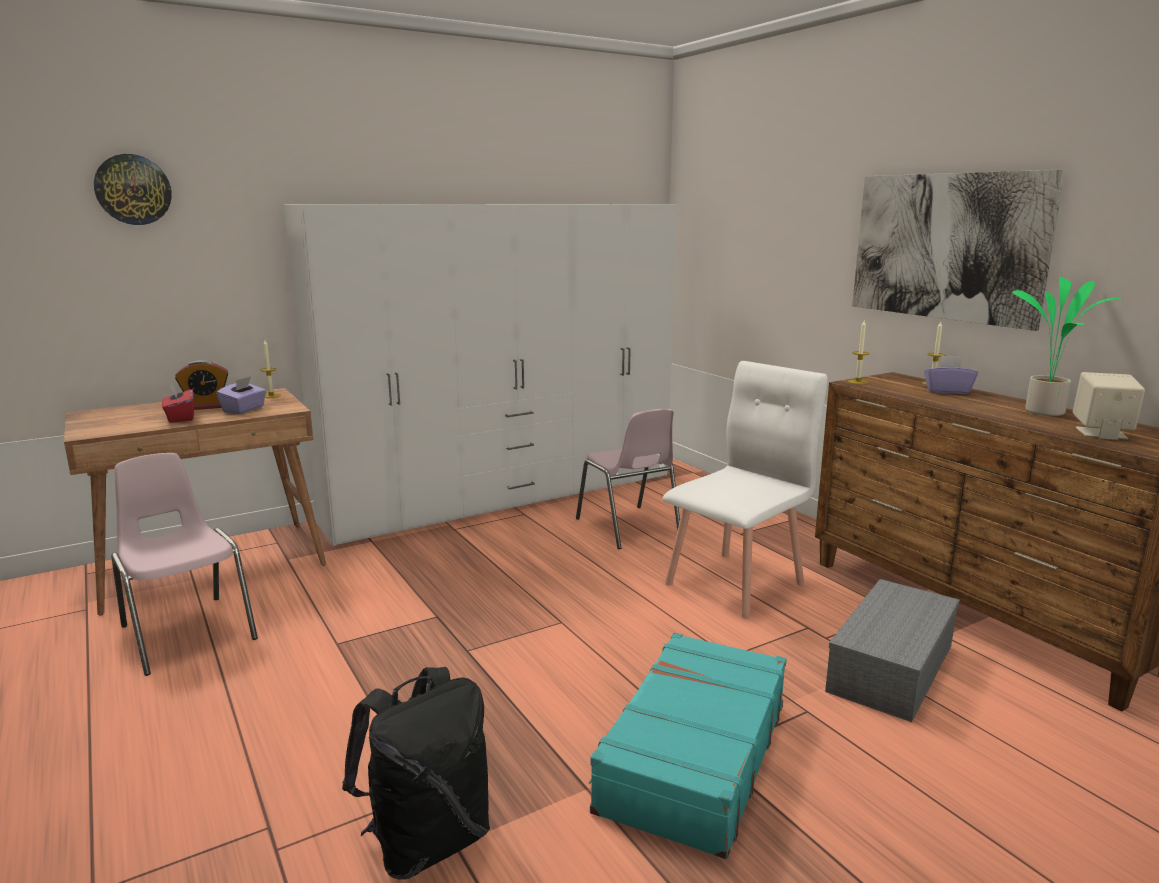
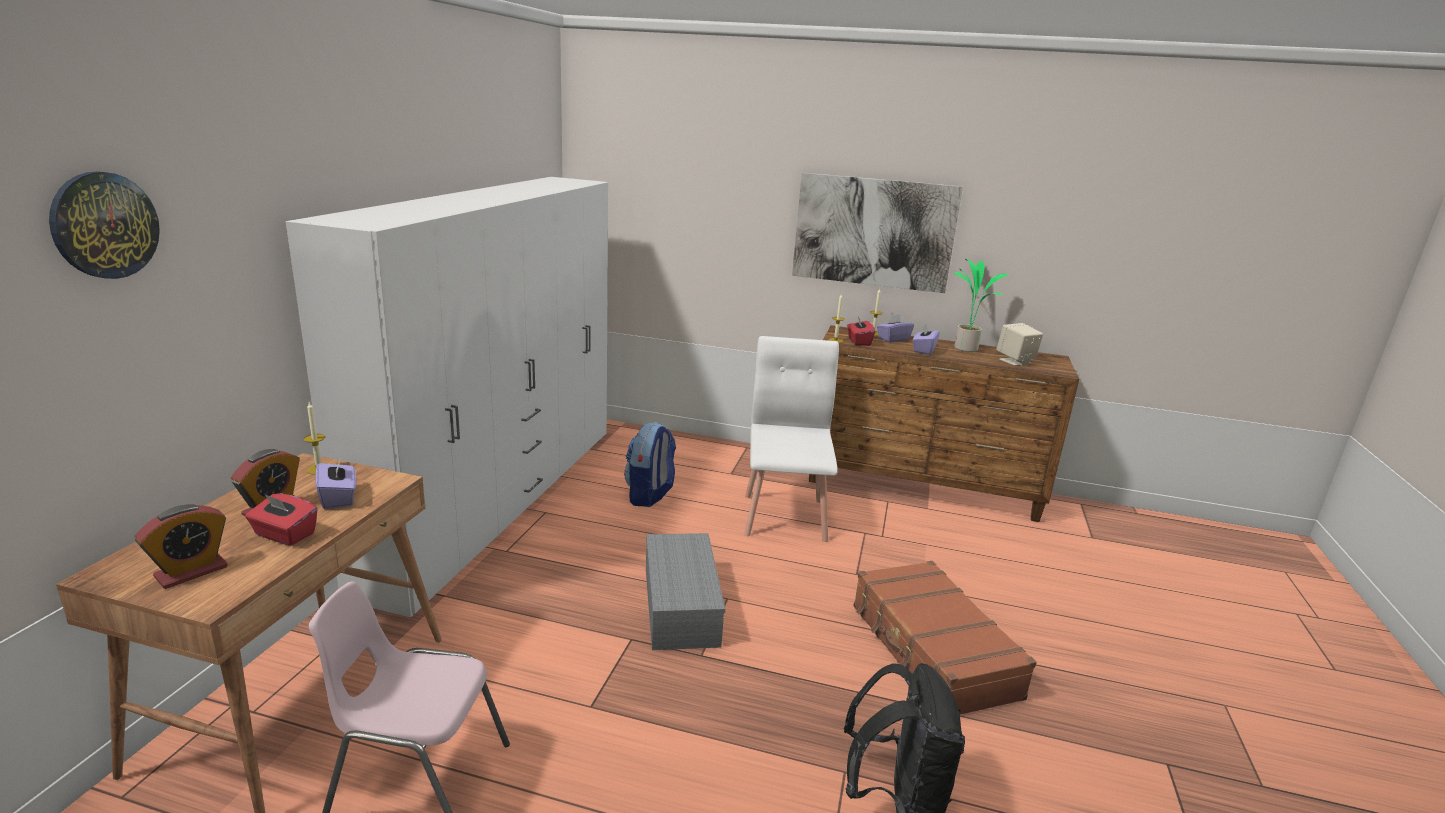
camera: 45 degrees left, 5 degrees up
pink chair [576,409,680,549] -> backpack [624,422,676,507]
turquoise suitcase [589,633,787,859] -> brown suitcase [854,561,1037,715]
grey storage box [825,579,960,722] -> grey storage box moved to [646,533,725,650]
none -> alarm clock [135,504,228,589]
none -> red tissue box [847,317,875,346]
none -> purple tissue box [913,323,940,355]

